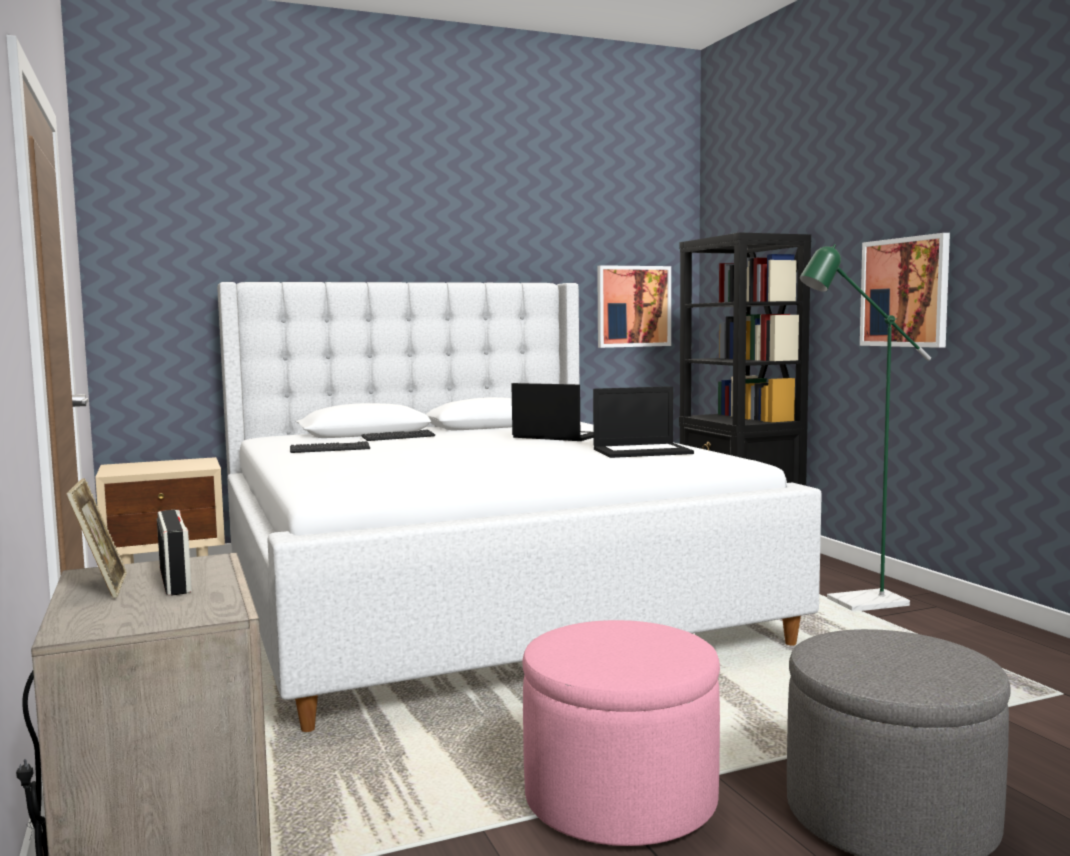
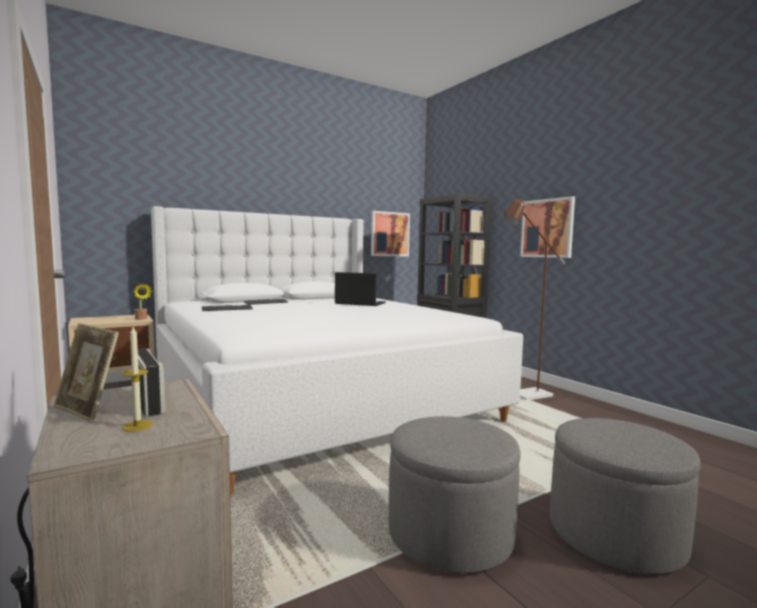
camera: 10 degrees left, 0 degrees up
picture frame [66,478,127,598] -> picture frame turned 150 degrees clockwise [54,323,119,422]
pink ottoman [522,620,720,846] -> grey ottoman [389,416,521,573]
laptop [593,386,694,458] -> none
green floor lamp [800,244,931,611] -> brown floor lamp [503,198,565,400]
none -> candle [122,327,153,432]
none -> potted plant [134,283,153,320]

